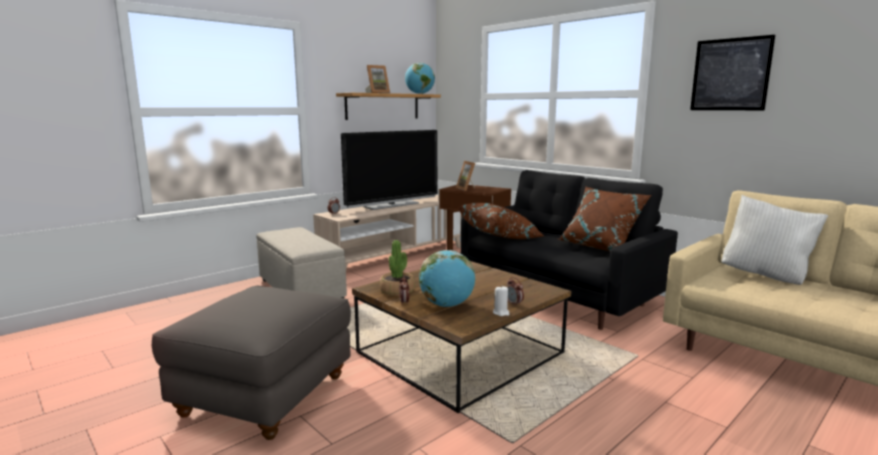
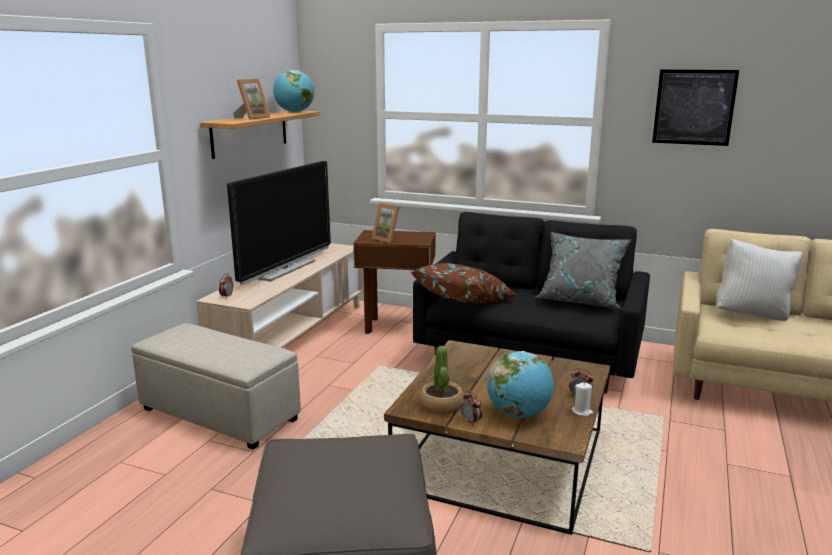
camera: 25 degrees left, 5 degrees up
brown pillow [558,187,652,252] -> grey pillow [535,232,631,309]

